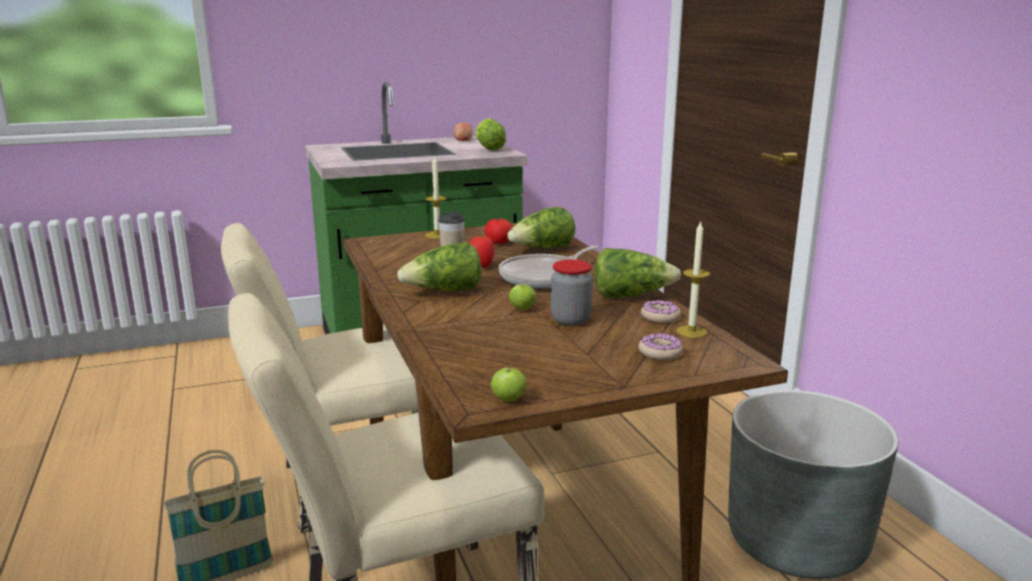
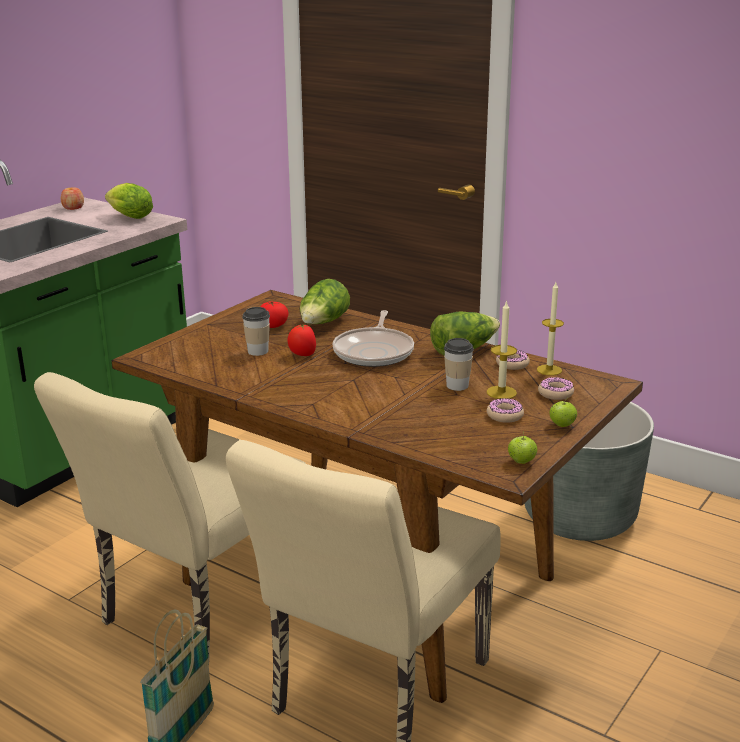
camera: 35 degrees left, 5 degrees up
lettuce [397,242,482,291] -> none
candle [425,155,447,239] -> candle moved to [486,300,517,399]
apple [509,281,536,311] -> apple moved to [549,398,577,427]
jar [551,259,593,326] -> cup [444,338,474,391]
none -> donut [487,398,524,423]

